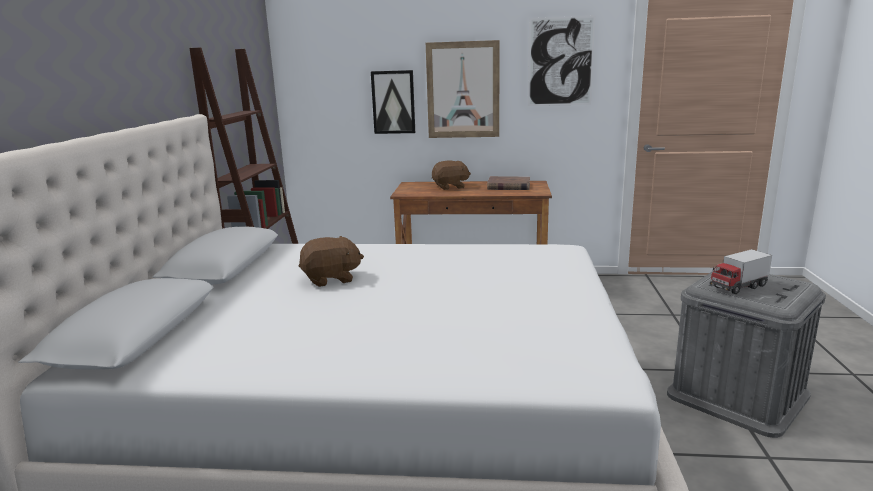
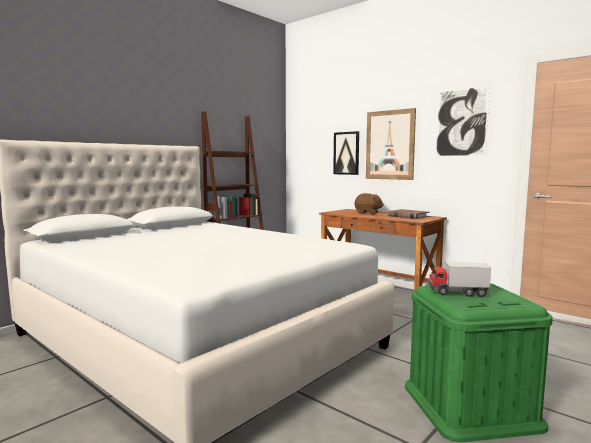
camera: 35 degrees right, 10 degrees down
brown plush toy [299,236,364,287] -> none
grey storage box [667,267,826,438] -> green storage box [405,283,553,442]

